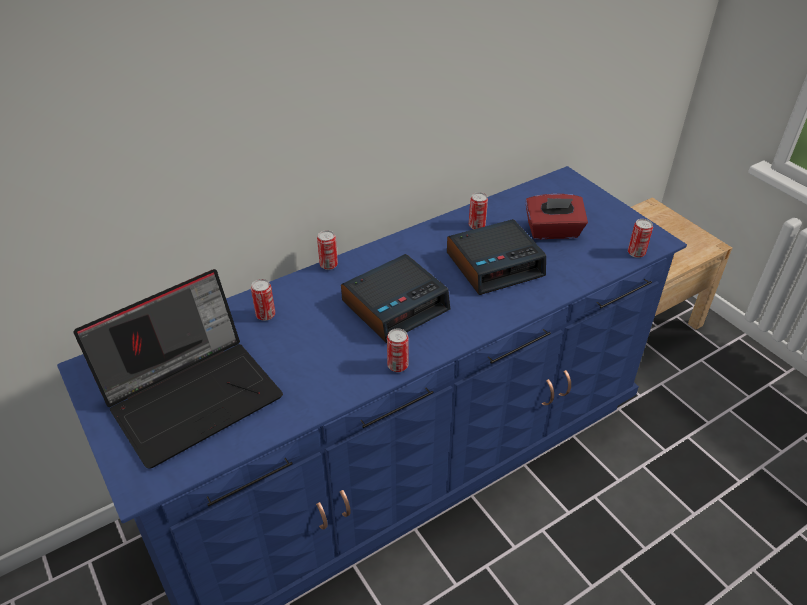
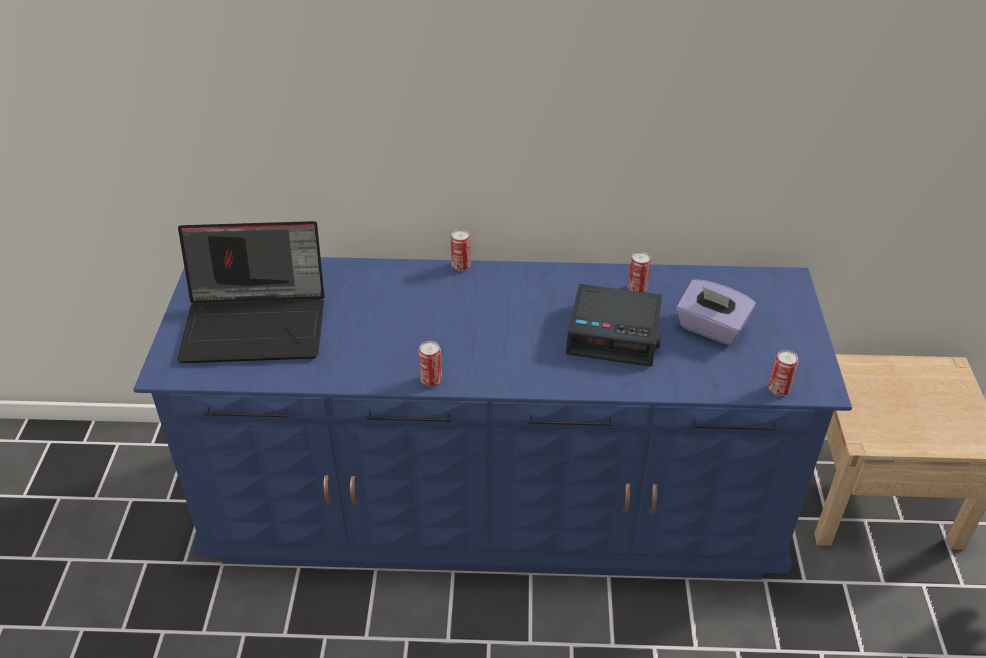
camera: 35 degrees right, 0 degrees up
can [251,279,275,321] -> none
alarm clock [341,254,450,343] -> none
red tissue box [525,194,588,239] -> purple tissue box [676,279,756,345]

